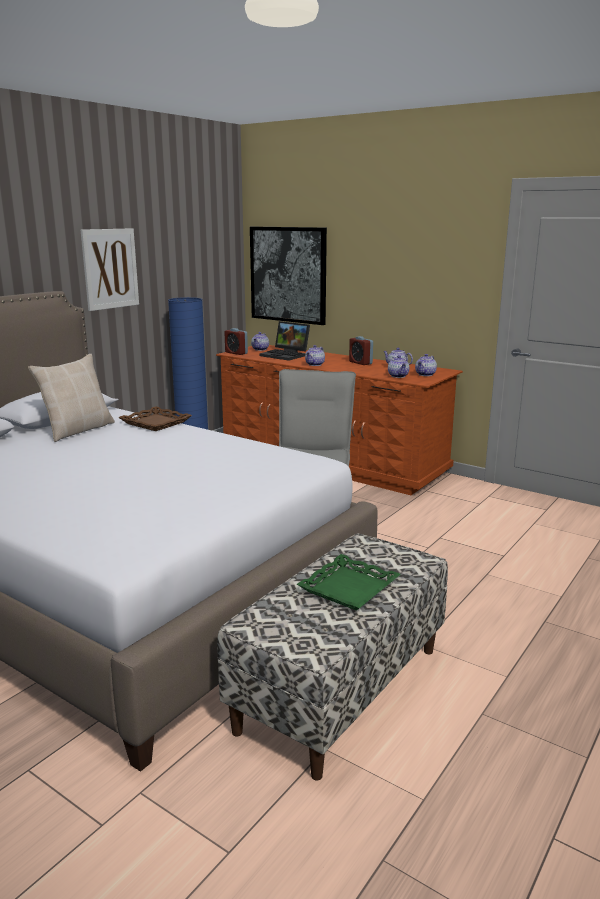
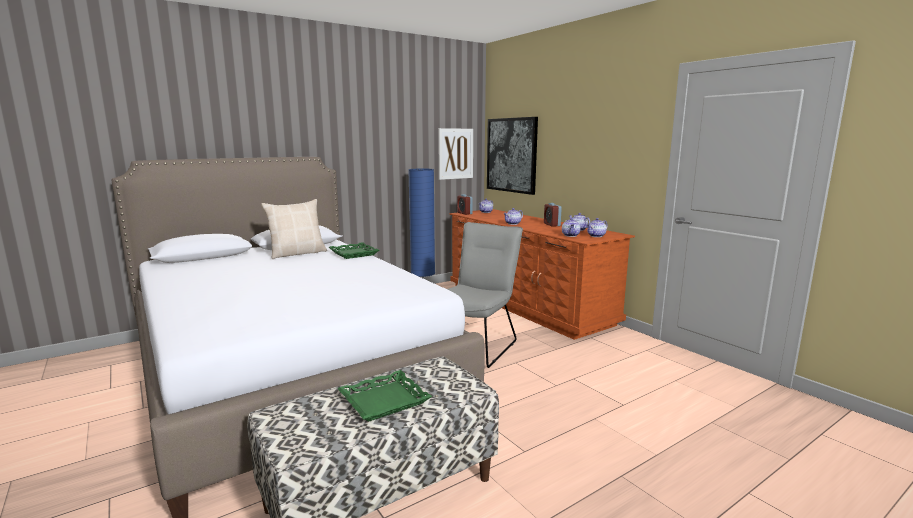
camera: 20 degrees right, 5 degrees down
picture [81,228,139,311] -> picture moved to [438,128,473,180]
brown tray [118,406,192,431] -> green tray [329,242,379,259]
laptop [259,321,310,361] -> none

